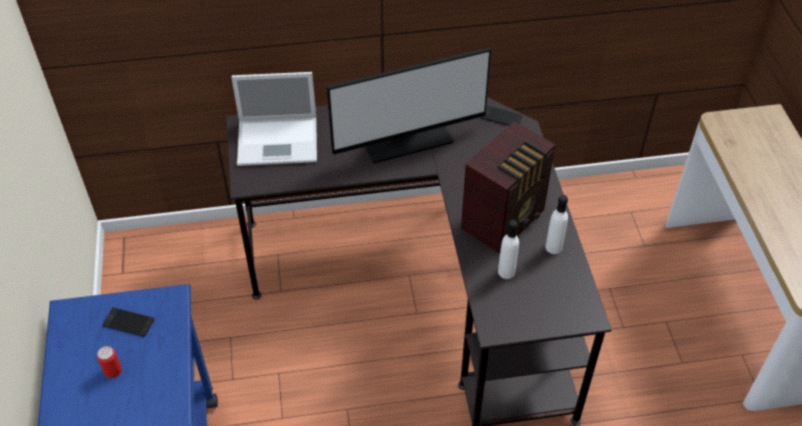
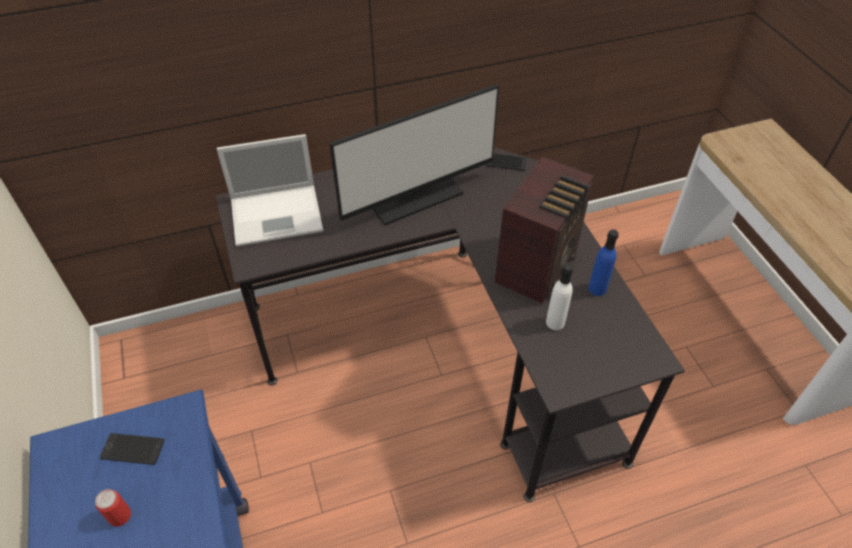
camera: 10 degrees left, 0 degrees up
white bottle [546,195,568,254] -> blue bottle [588,229,618,296]

